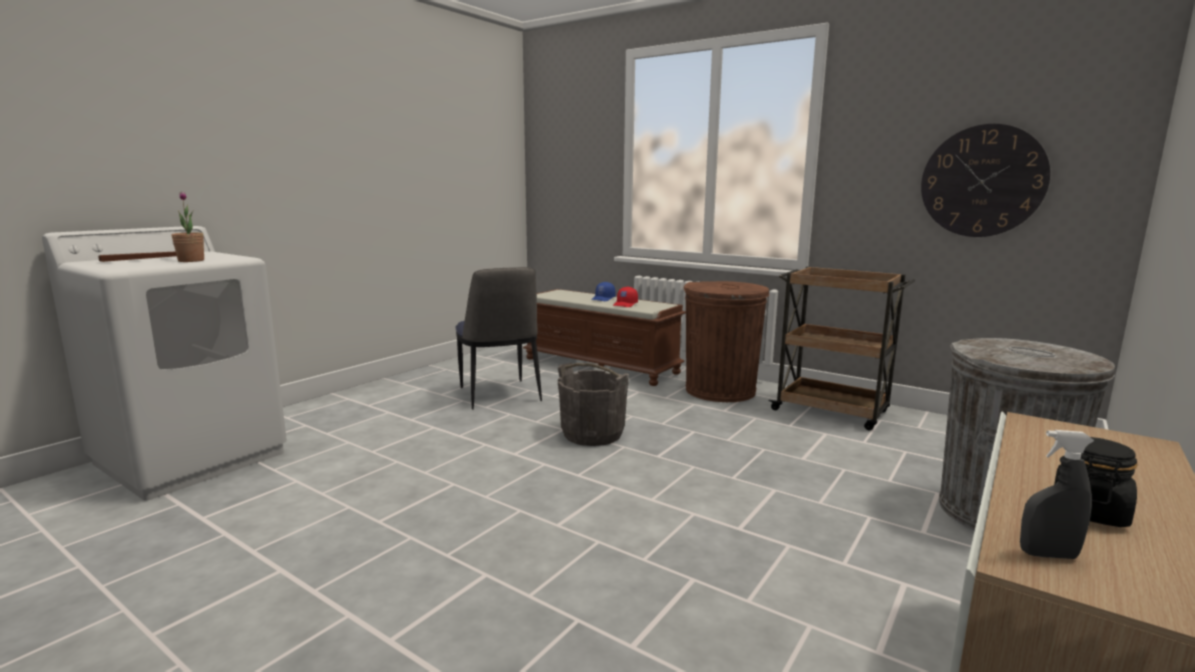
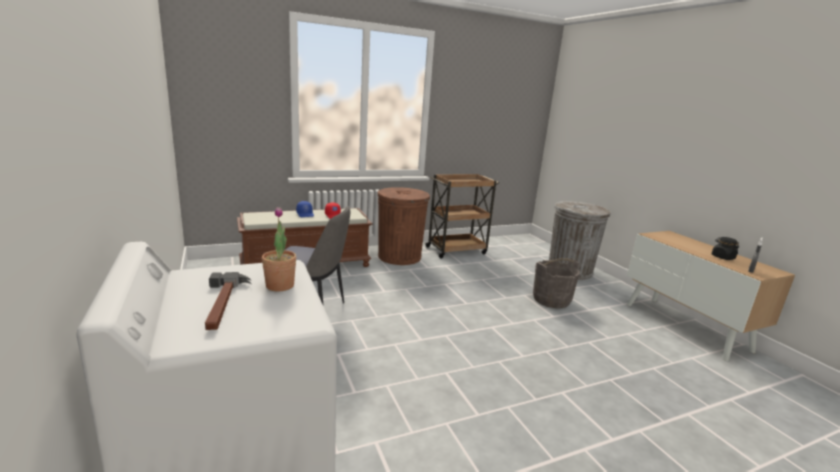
camera: 60 degrees left, 5 degrees up
grey bucket [558,363,629,446] -> grey bucket moved to [533,258,580,308]
wall clock [921,124,1050,237] -> none

